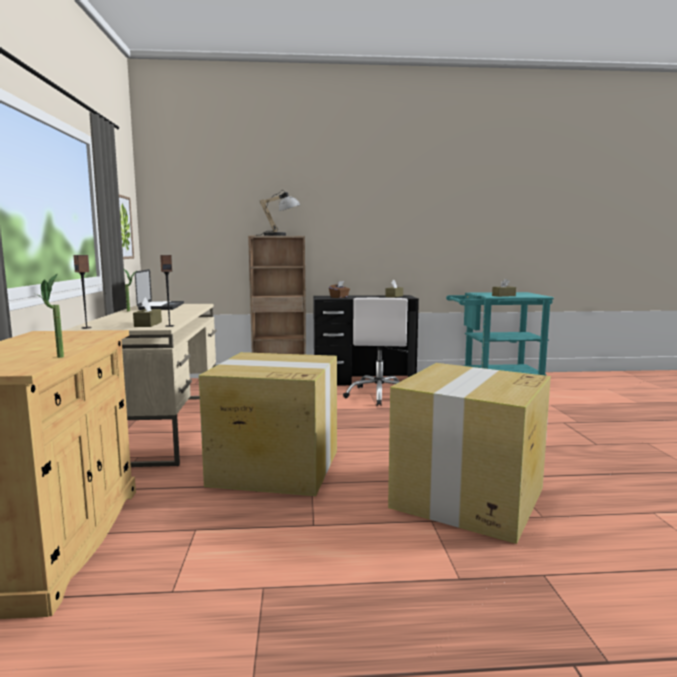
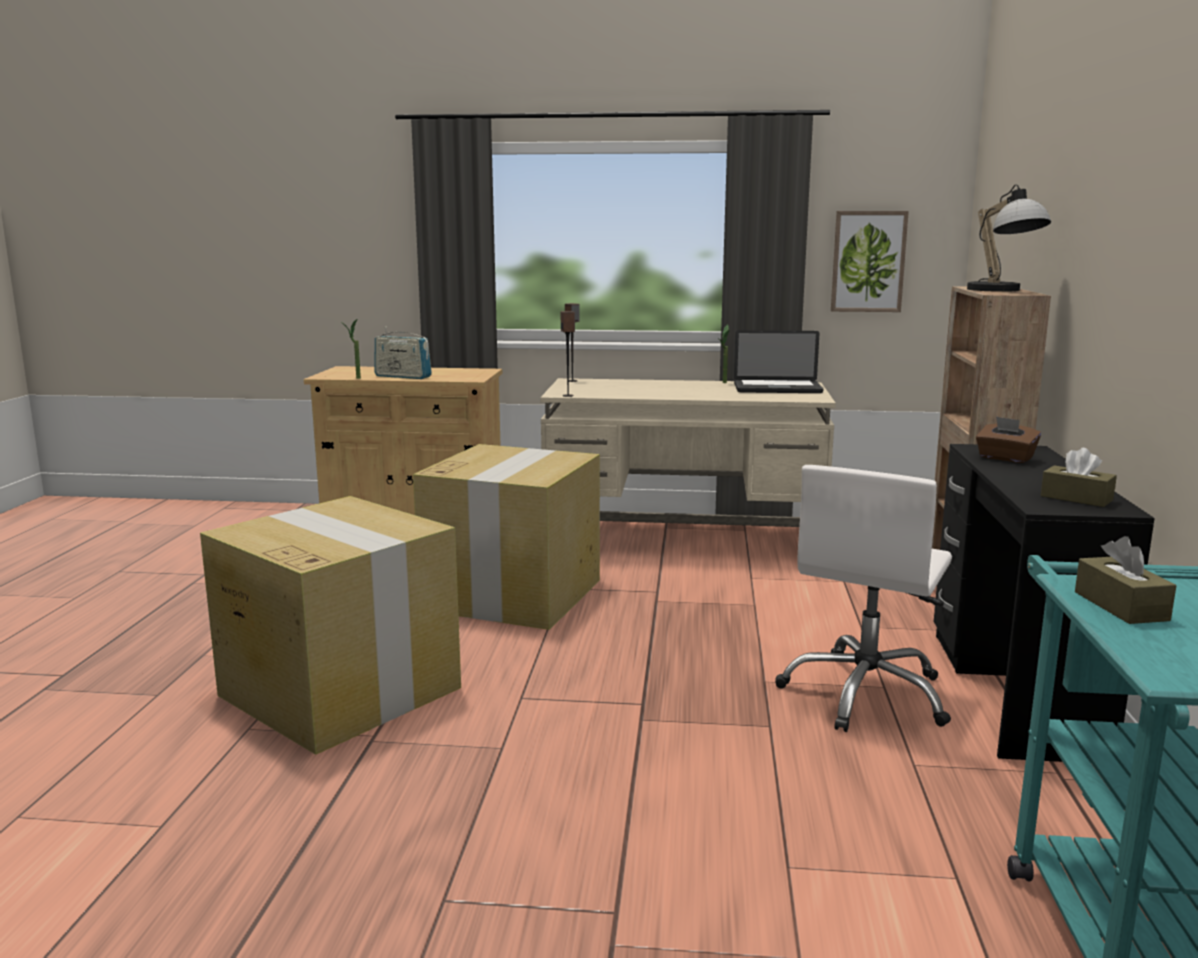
camera: 100 degrees right, 5 degrees up
brown tissue box [133,298,162,327] -> none
white office chair [343,298,408,406] -> white office chair turned 75 degrees counterclockwise [775,465,952,732]
none -> radio [374,327,432,379]

